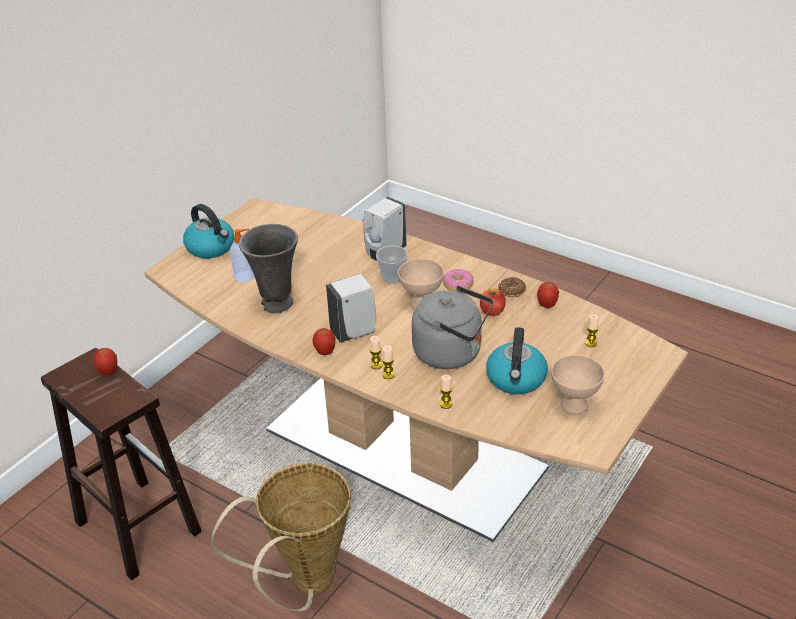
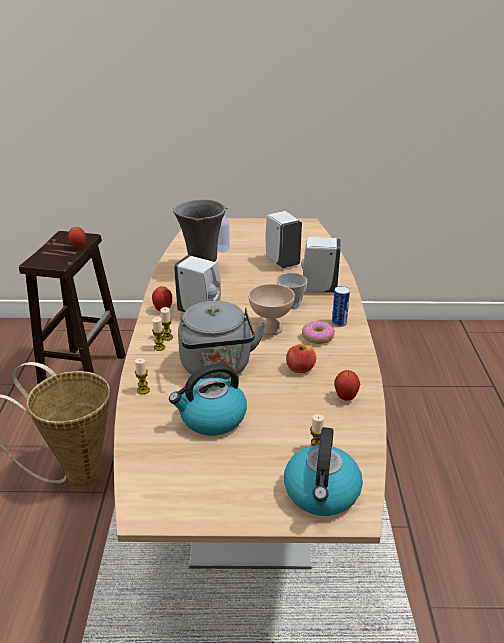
camera: 55 degrees right, 5 degrees down
kettle [183,204,234,258] -> kettle moved to [284,427,363,516]
donut [498,277,526,297] -> none
beige bowl [551,355,605,415] -> none
none -> white soap dispenser [265,211,302,268]
none -> can [332,286,350,327]

